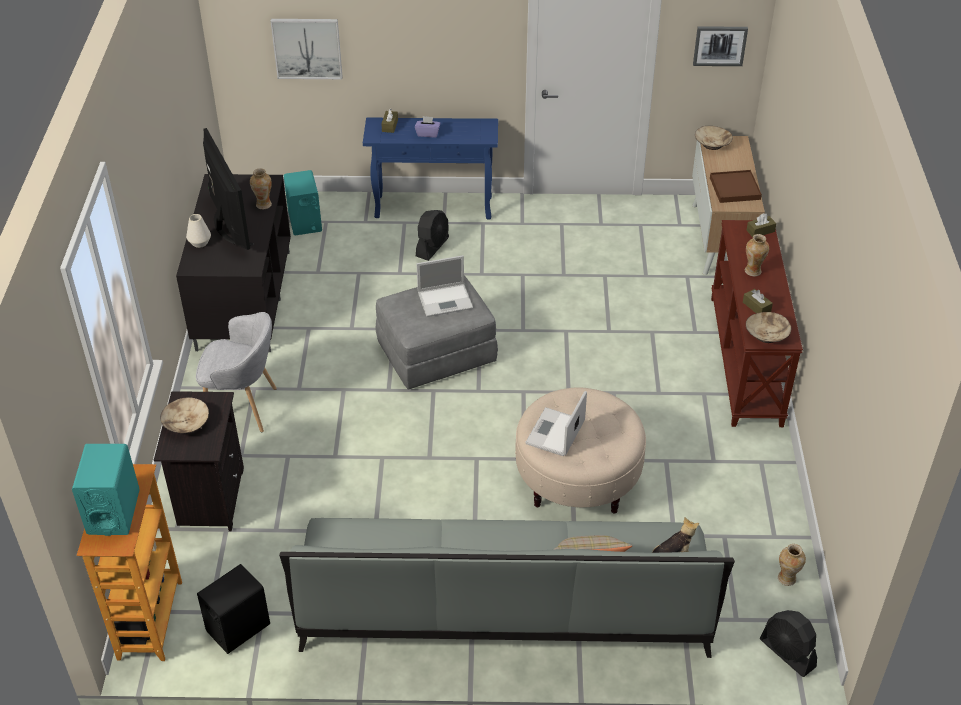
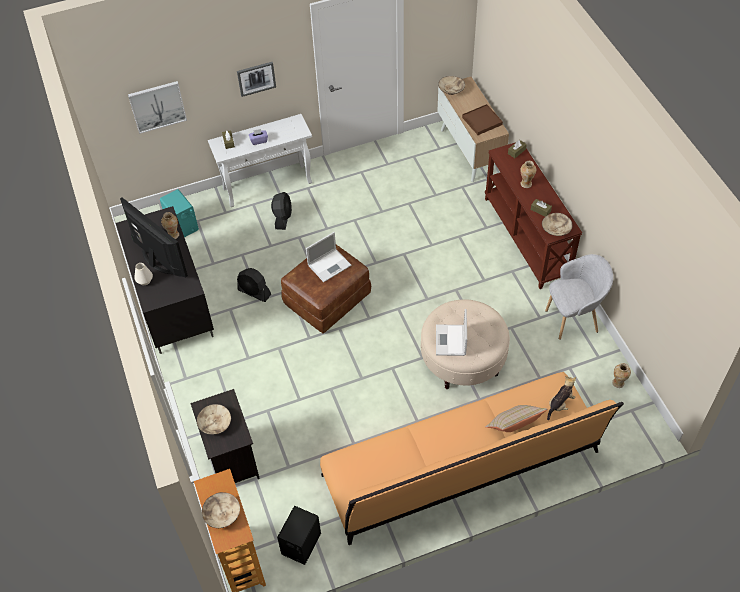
camera: 20 degrees left, 10 degrees up
turquoise speaker [72,444,140,536] -> beige bowl [202,492,240,528]
grey armchair [196,312,277,432] -> grey armchair moved to [545,254,613,340]
grey sofa [279,518,735,658] -> orange sofa [320,372,624,545]
blue console table [363,117,498,219] -> white console table [208,114,312,207]
grey ottoman [375,276,498,390] -> brown ottoman [281,245,371,334]
picture [693,26,748,66] -> picture moved to [237,62,276,97]
black fan [760,610,817,677] -> black fan moved to [237,268,271,302]

